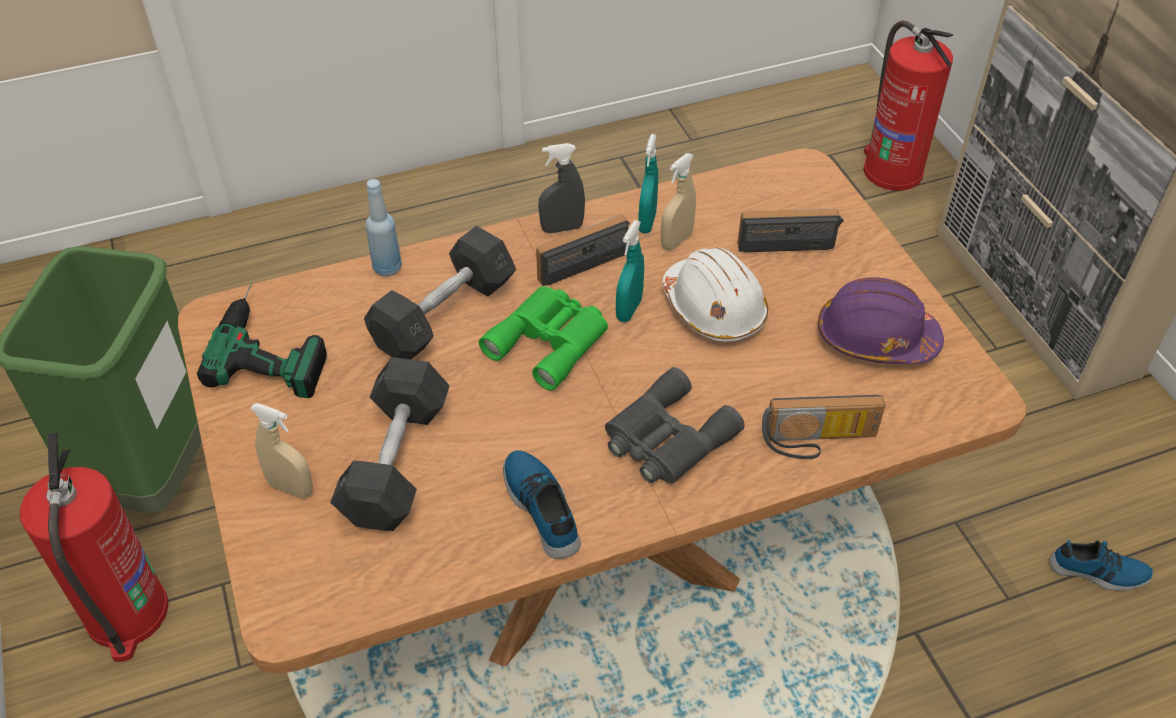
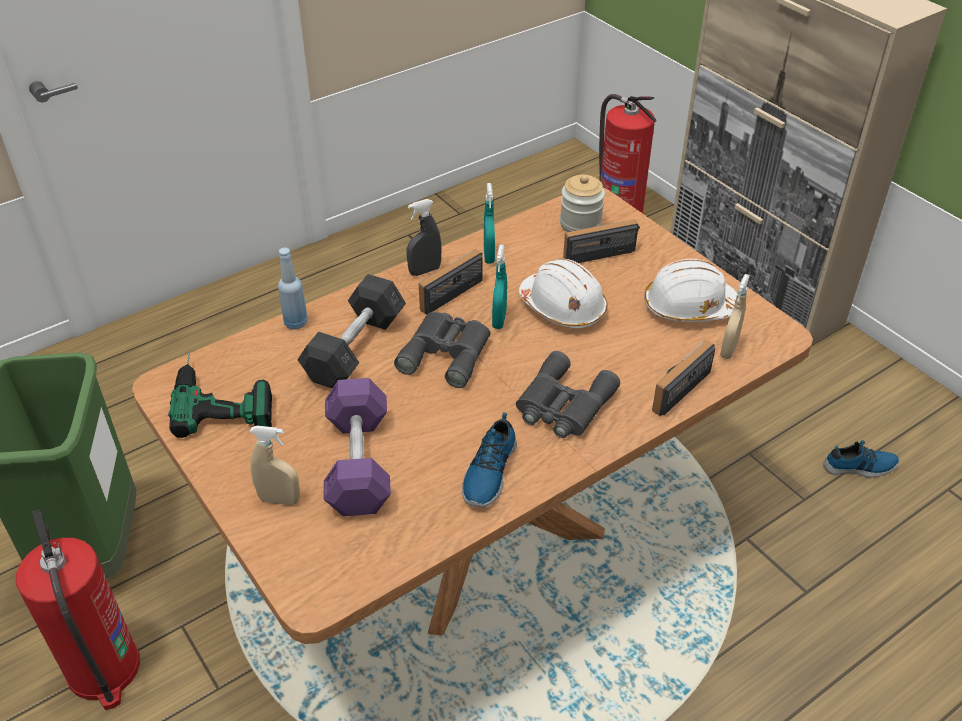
camera: 15 degrees left, 5 degrees down
grey dumbbell [330,357,450,531] -> purple dumbbell [323,378,391,516]
green binoculars [479,287,608,391] -> grey binoculars [394,312,490,388]
shoe [503,450,581,559] -> shoe turned 120 degrees counterclockwise [462,412,517,507]
beige spray bottle [661,153,696,250] -> beige spray bottle moved to [720,274,750,359]
radio [762,395,885,459] -> radio turned 150 degrees clockwise [652,340,715,416]
purple hard hat [818,277,944,364] -> white hard hat [644,259,737,322]
none -> jar [560,174,605,232]

